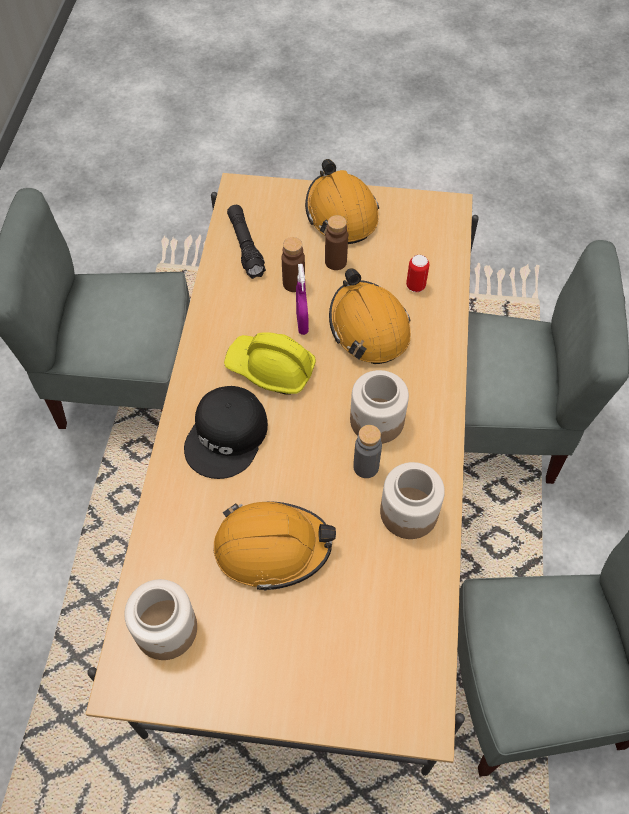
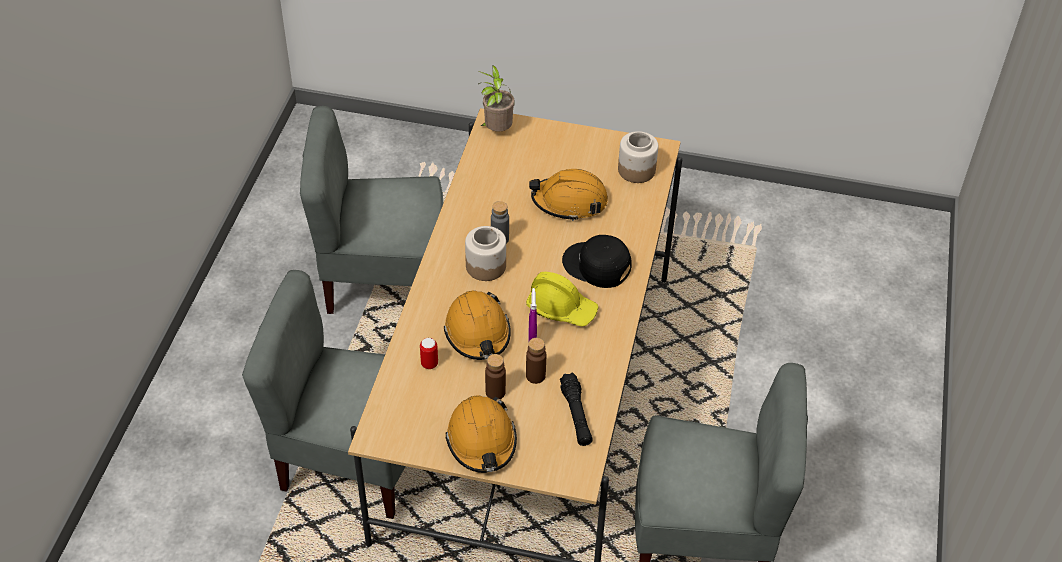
camera: 175 degrees left, 10 degrees down
black cap [184,386,268,479] -> black cap turned 90 degrees counterclockwise [562,235,632,288]
jar [380,462,445,539] -> none
none -> potted plant [478,65,515,132]

